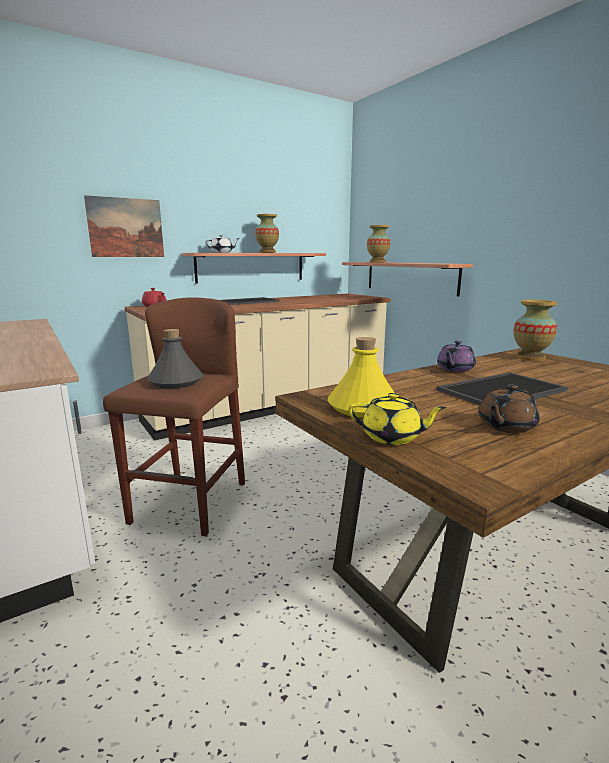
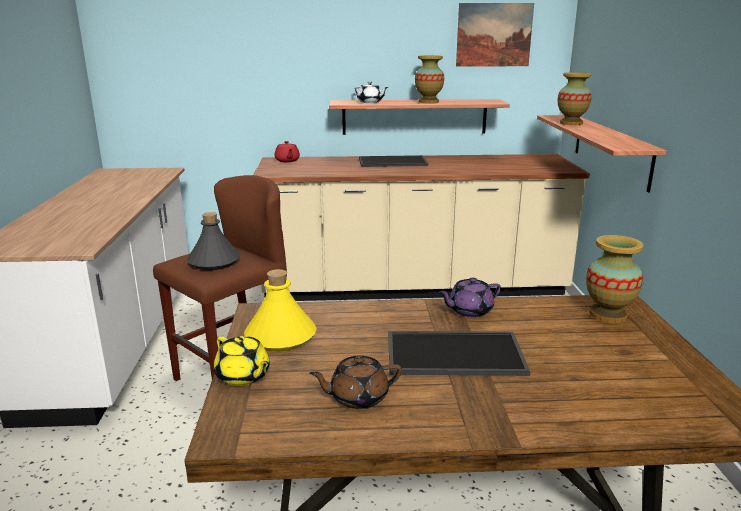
camera: 30 degrees right, 5 degrees up
picture [84,195,164,257] -> picture moved to [456,3,534,67]

